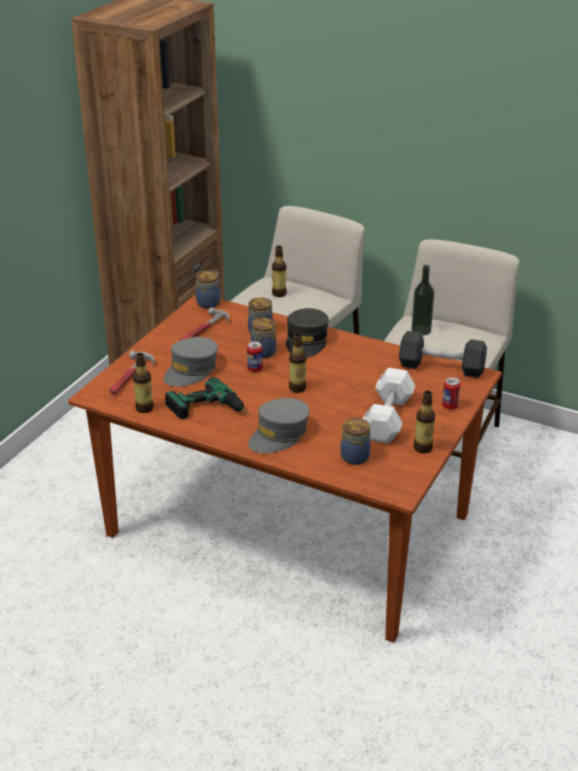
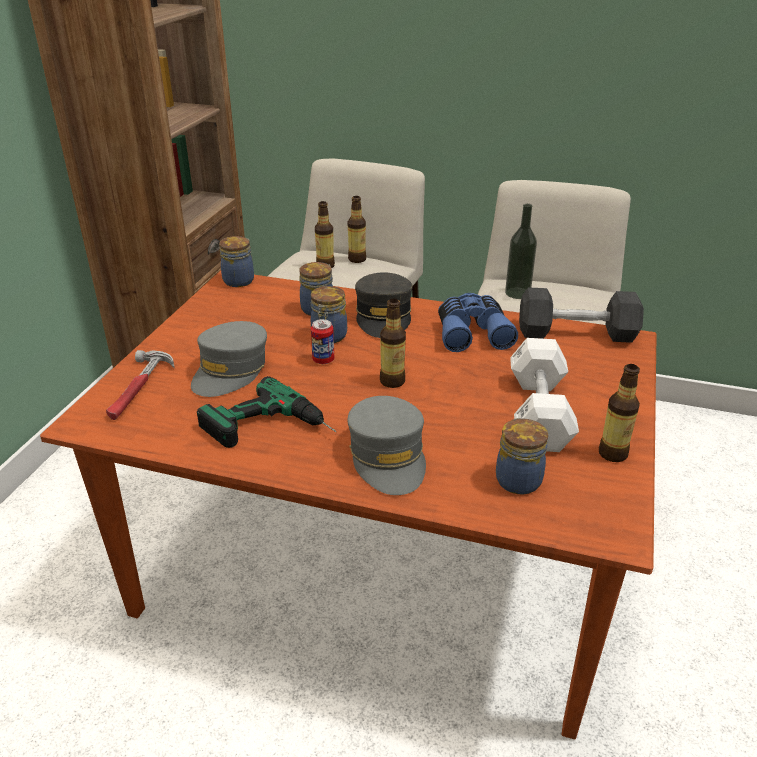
camera: 10 degrees left, 0 degrees up
bottle [133,353,154,413] -> bottle moved to [348,196,366,263]
hammer [180,307,229,340] -> none
grey cap [248,398,310,453] -> grey cap turned 45 degrees counterclockwise [348,396,426,495]
can [442,377,461,409] -> none
none -> blue binoculars [438,293,518,352]

